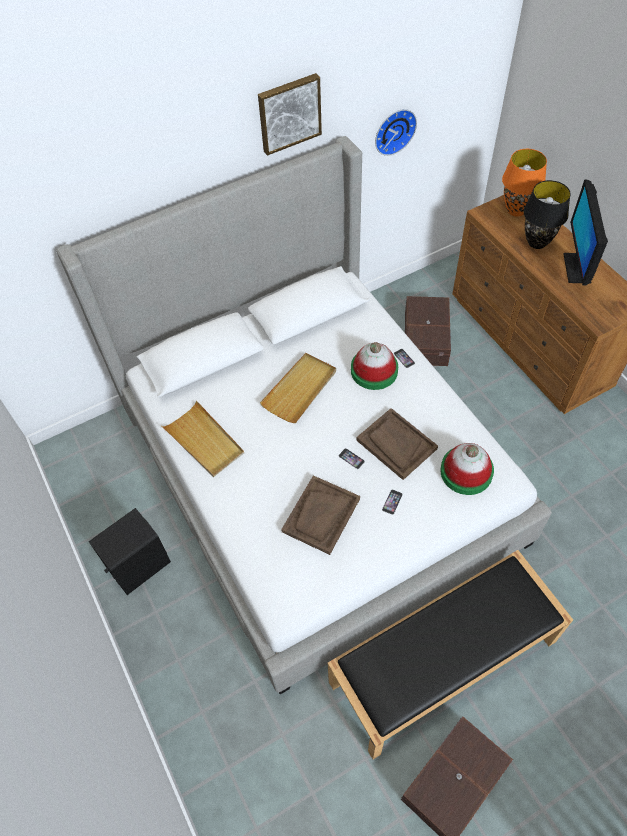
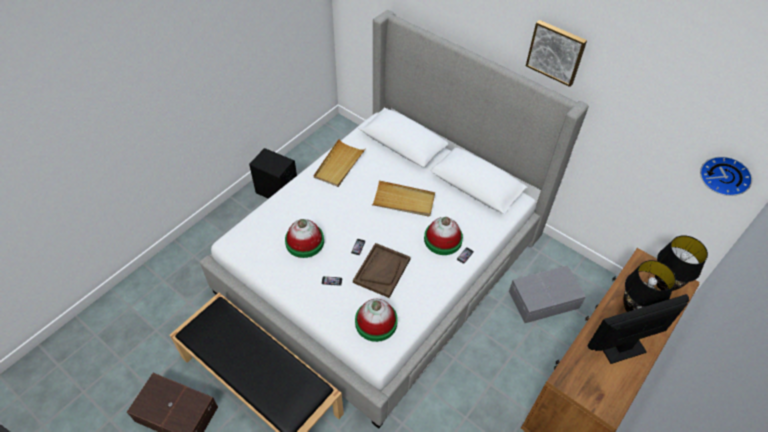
camera: 65 degrees right, 5 degrees down
brown tray [281,475,360,555] -> hat [285,219,324,258]
wall clock [375,109,417,156] -> wall clock moved to [700,156,753,196]
brown storage box [405,296,451,366] -> grey storage box [509,265,586,323]
orange table lamp [502,149,547,217] -> black table lamp [655,235,708,291]

